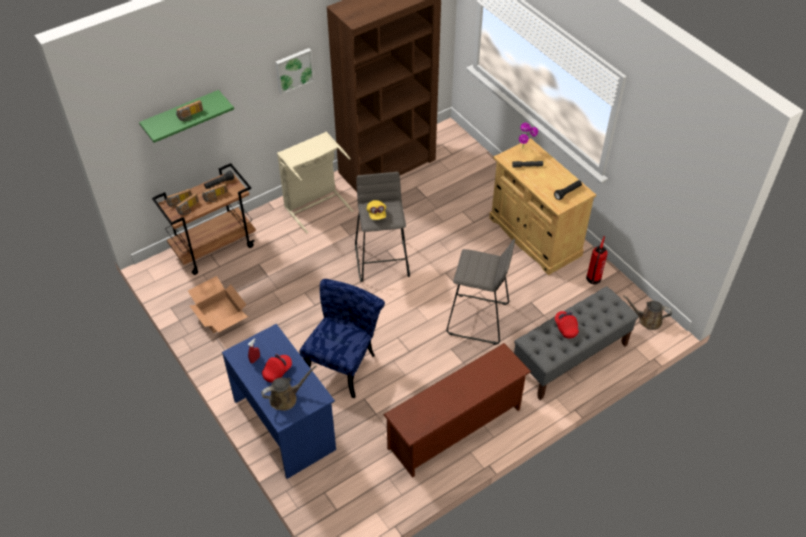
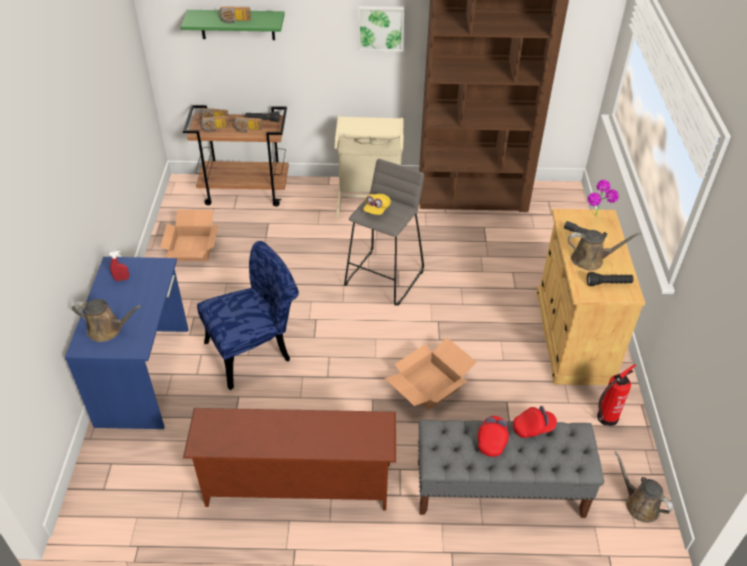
camera: 35 degrees right, 5 degrees down
red cap [262,354,292,383] -> red cap moved to [513,406,557,438]
grey stool [446,239,515,345] -> cardboard box [385,337,477,410]
none -> brown watering can [568,230,642,271]

